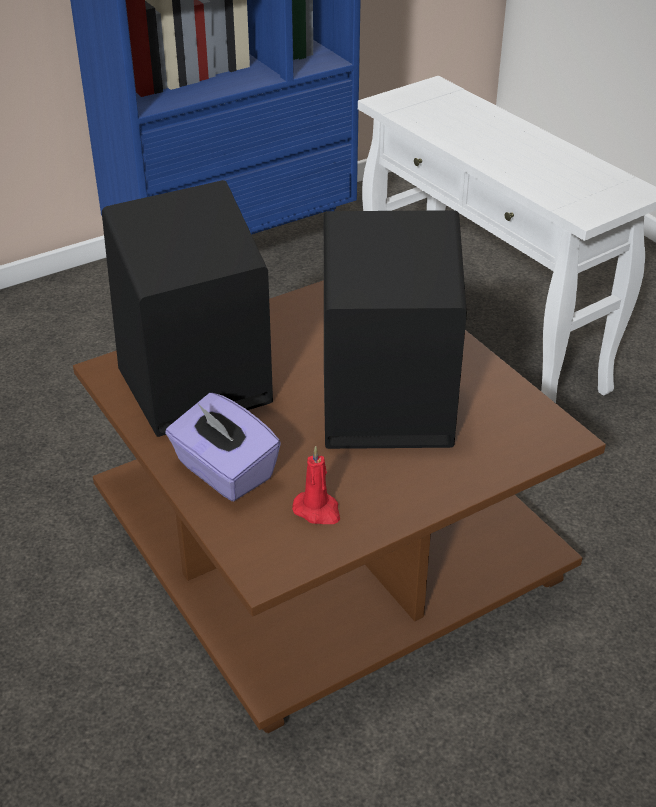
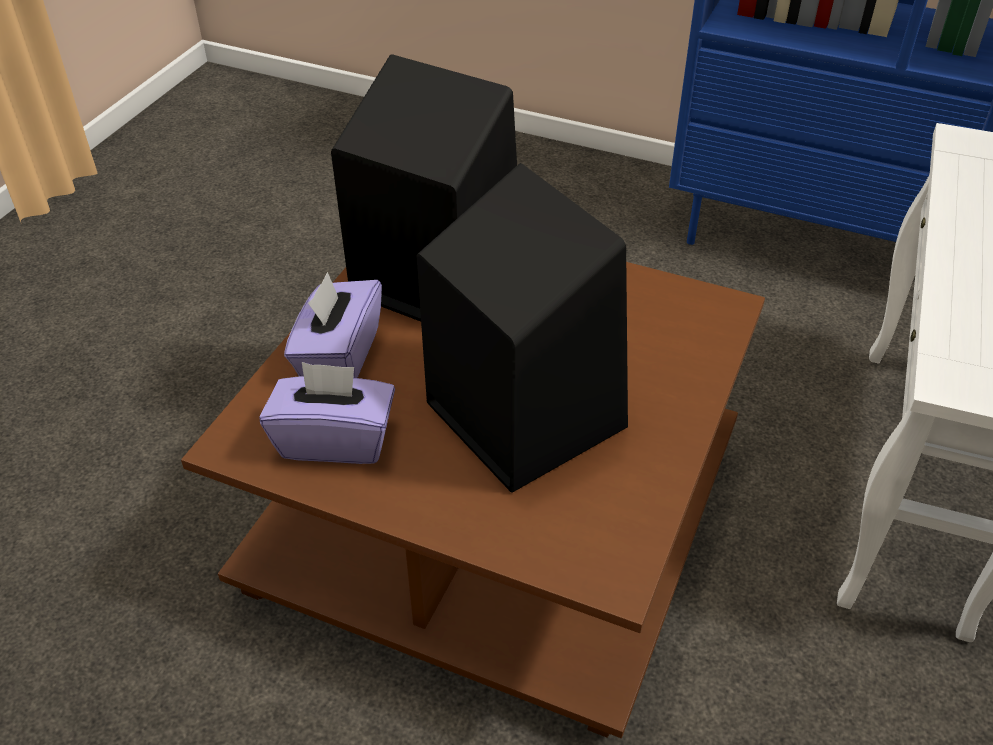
camera: 55 degrees right, 5 degrees up
red candle [292,446,340,524] -> purple tissue box [260,362,395,464]

